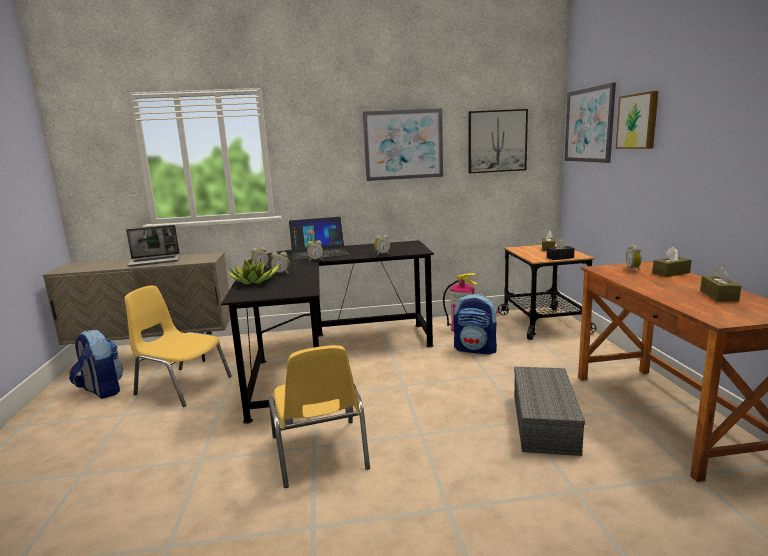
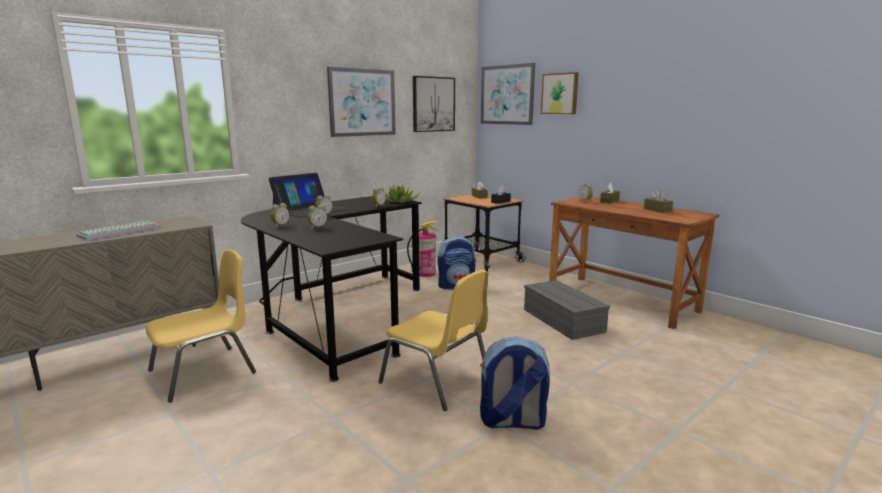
camera: 35 degrees left, 0 degrees up
backpack [69,330,123,399] -> backpack moved to [480,337,550,430]
yellow chair [124,286,232,407] -> yellow chair turned 150 degrees clockwise [146,249,256,402]
laptop [126,225,180,267] -> keyboard [76,221,161,241]
potted plant [228,259,281,285] -> potted plant moved to [385,184,420,202]

